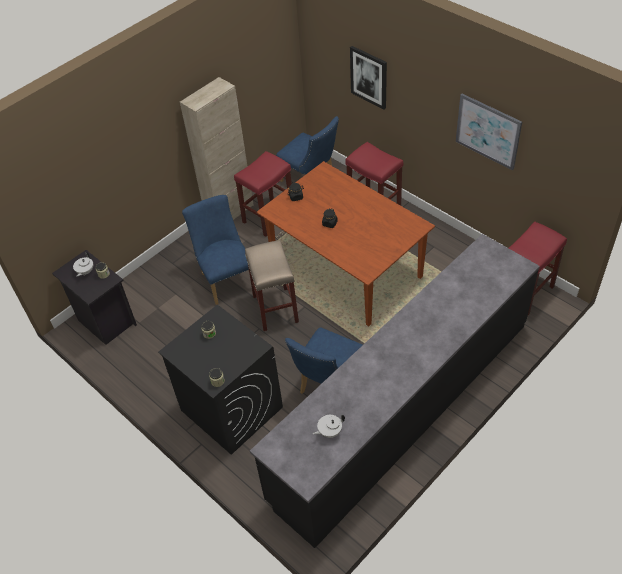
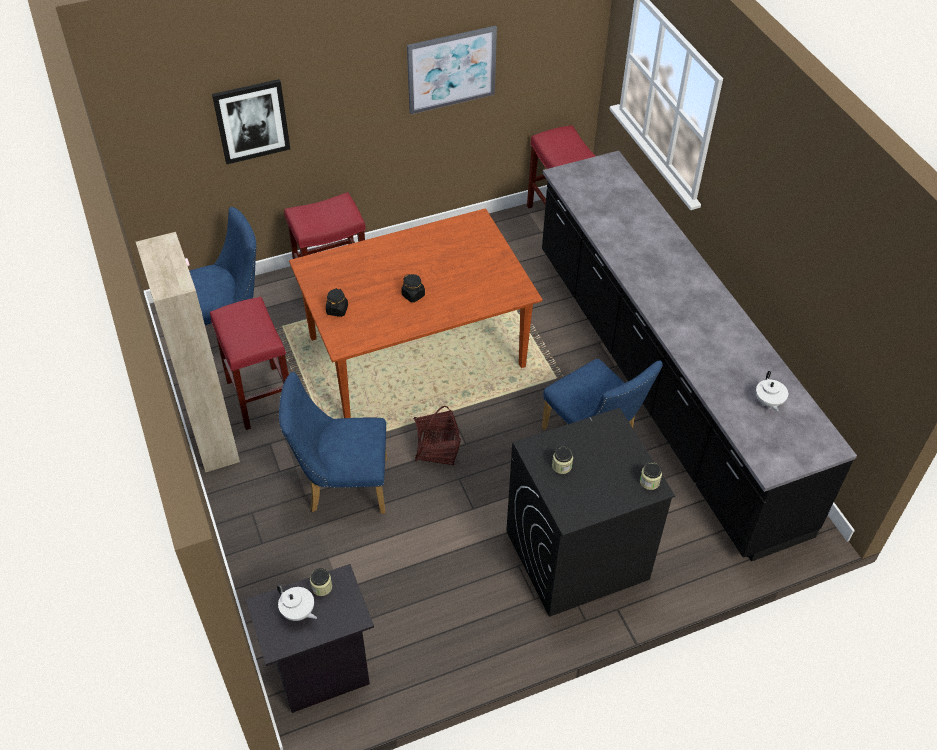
camera: 70 degrees left, 0 degrees up
beige stool [245,240,299,331] -> basket [414,406,461,465]

